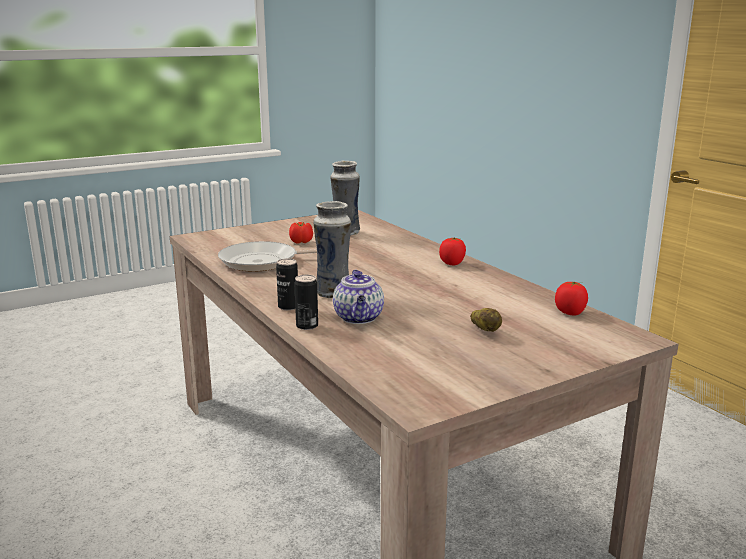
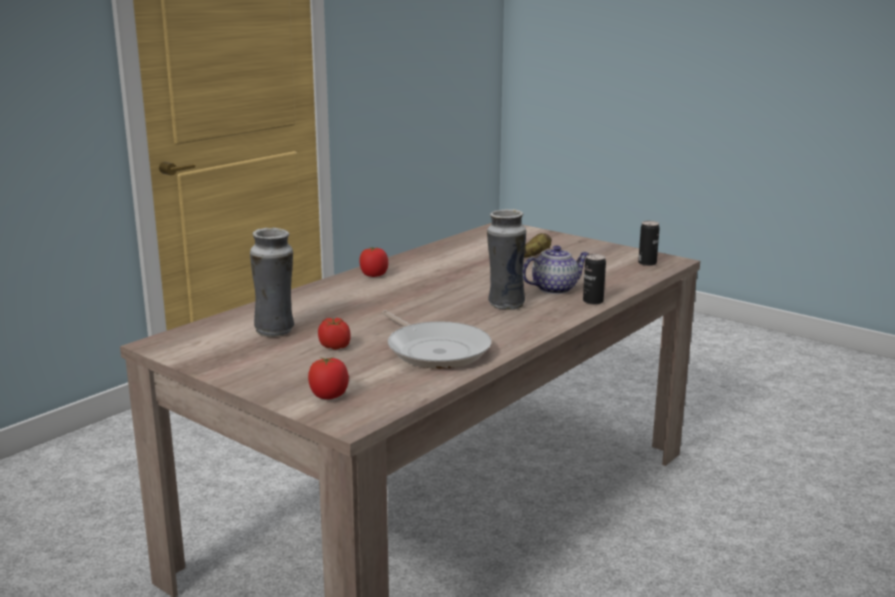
camera: 110 degrees left, 0 degrees up
can [276,258,298,310] -> can moved to [638,221,660,266]
tomato [555,281,588,315] -> tomato moved to [308,357,349,399]

